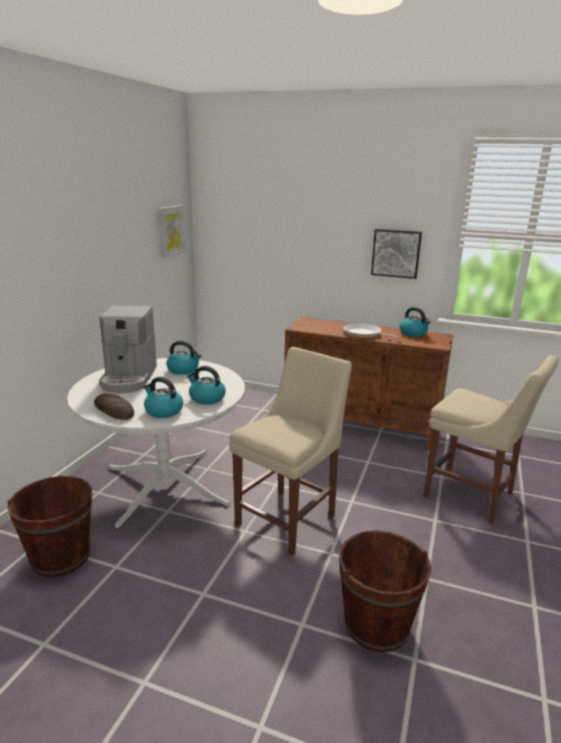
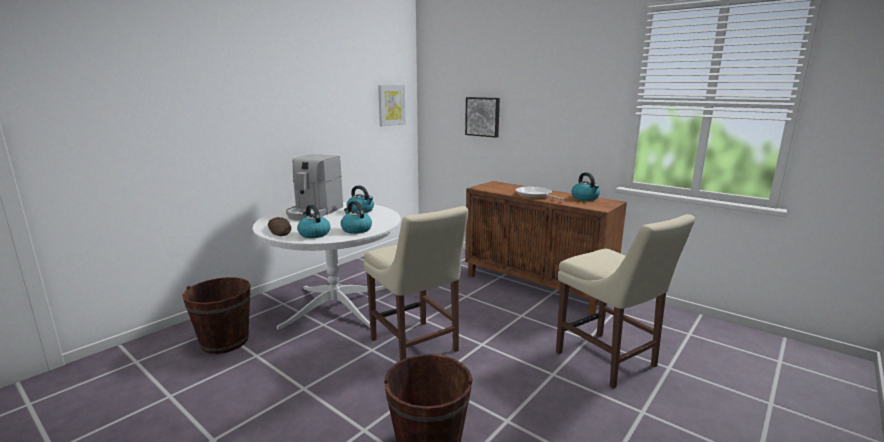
camera: 20 degrees right, 5 degrees down
beige chair [229,347,352,556] -> beige chair turned 90 degrees clockwise [364,206,468,361]
picture [371,229,422,279] -> picture moved to [465,97,500,138]

